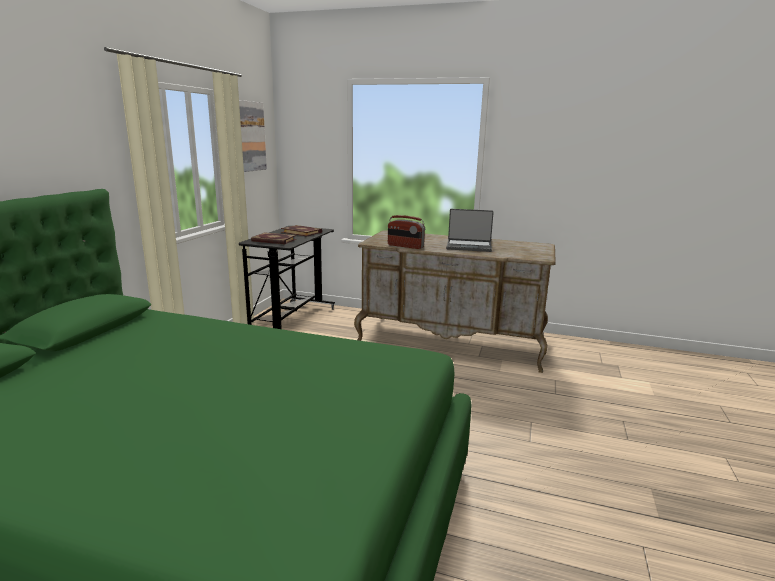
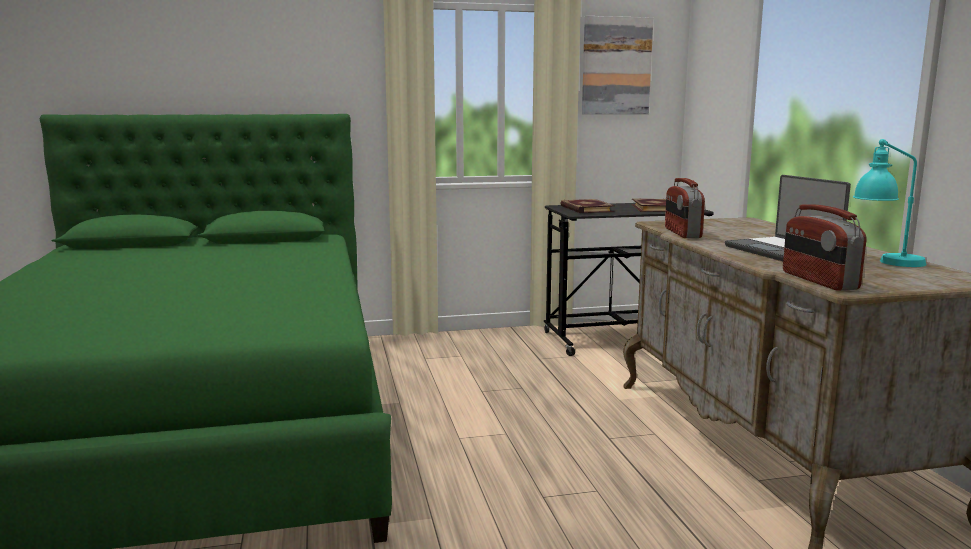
camera: 60 degrees right, 5 degrees down
none -> radio [783,204,867,291]
none -> turquoise table lamp [853,139,927,267]

